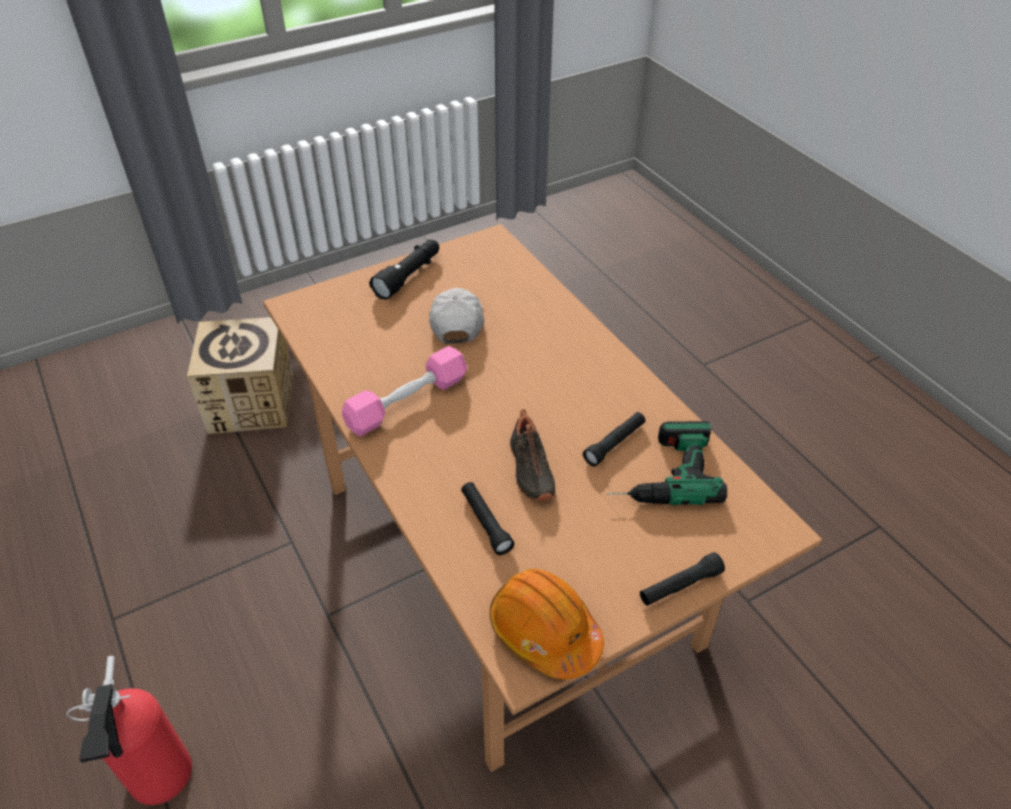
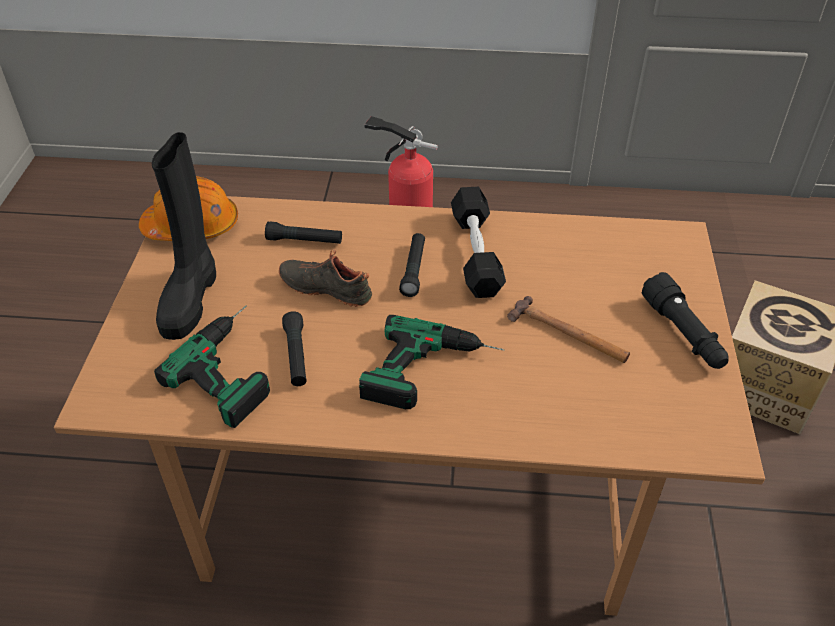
camera: 125 degrees right, 0 degrees up
pink dumbbell [342,346,467,437] -> black dumbbell [451,187,506,298]
white cap [429,288,484,344] -> hammer [507,296,630,363]
black flashlight [640,552,725,606] -> black flashlight moved to [399,233,425,297]
none -> black boot [152,132,216,340]
none -> power drill [359,315,504,409]

